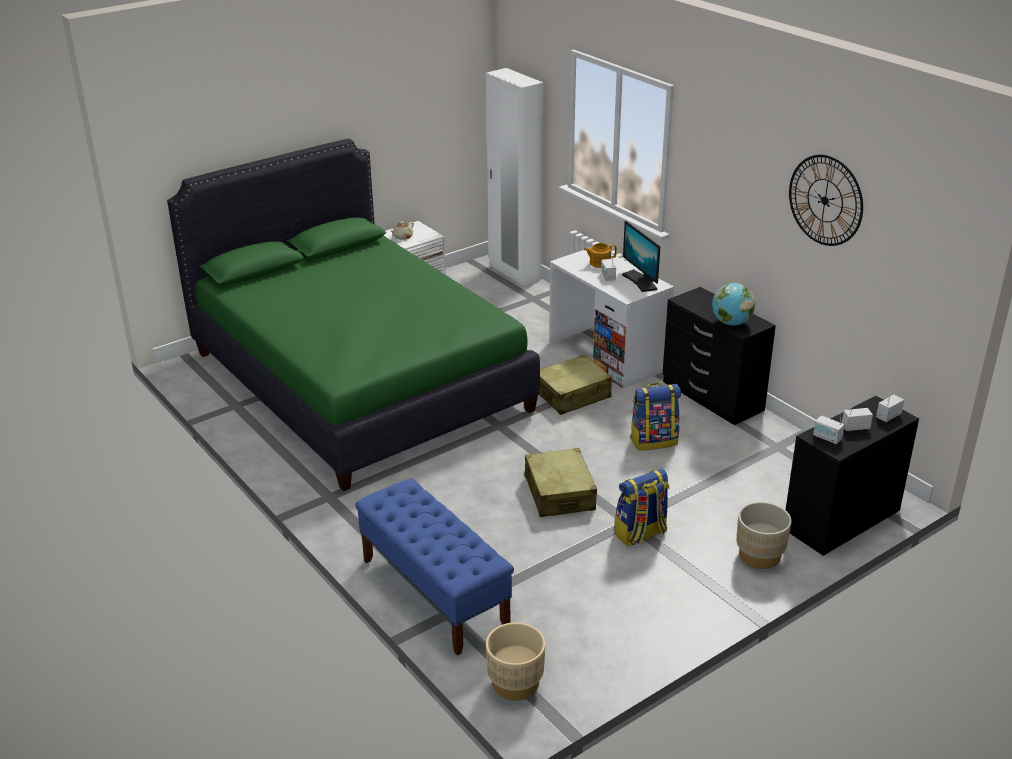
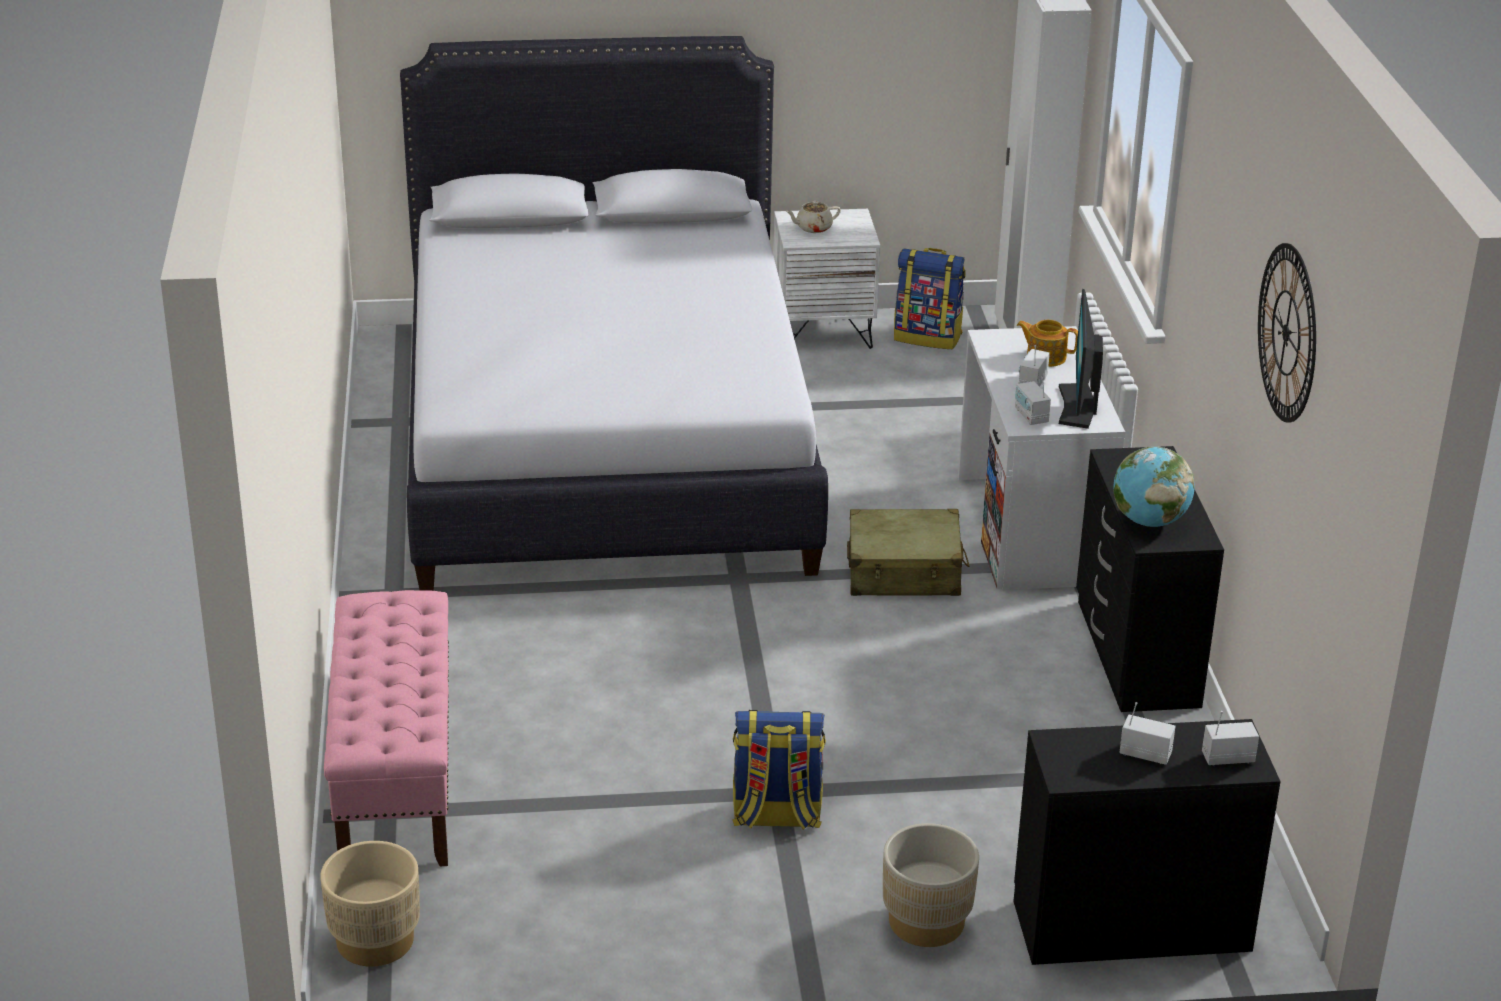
camera: 30 degrees right, 0 degrees up
green bed [167,138,540,491] -> white bed [400,36,828,591]
blue bench [355,478,514,656] -> pink bench [324,590,449,866]
beige suitcase [525,448,597,517] -> none
backpack [630,383,681,451] -> backpack moved to [894,248,966,349]
radio [813,412,845,444] -> radio moved to [1015,377,1051,425]

